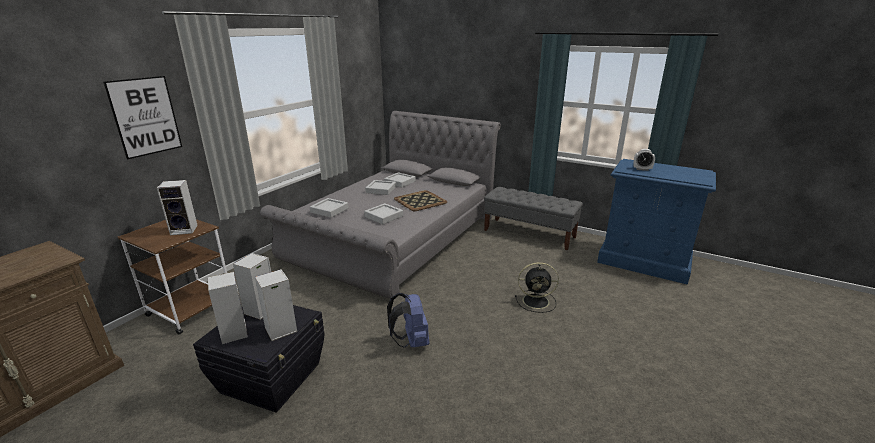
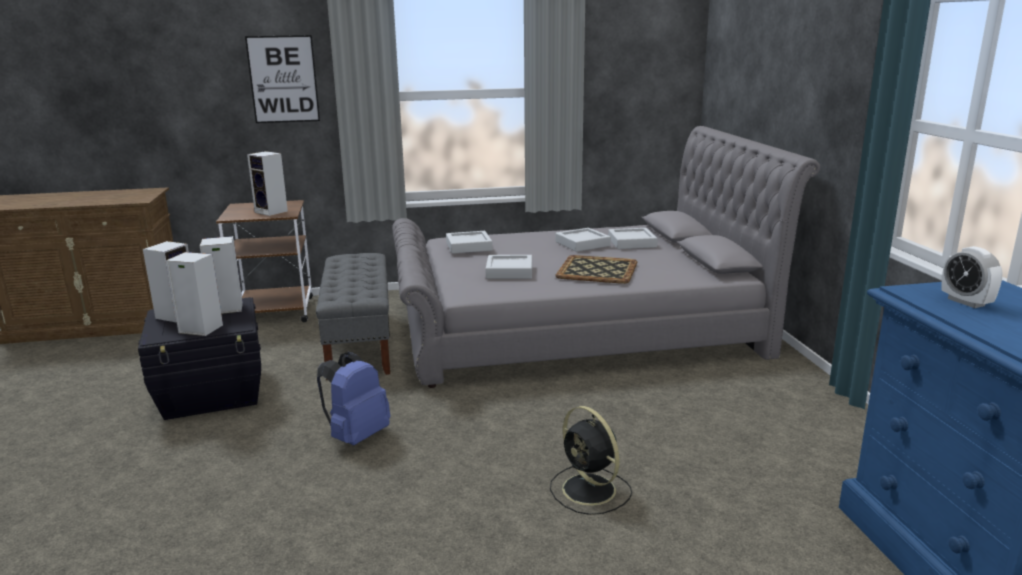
camera: 50 degrees right, 5 degrees down
grey bench [484,187,583,250] -> grey bench moved to [316,253,390,380]

